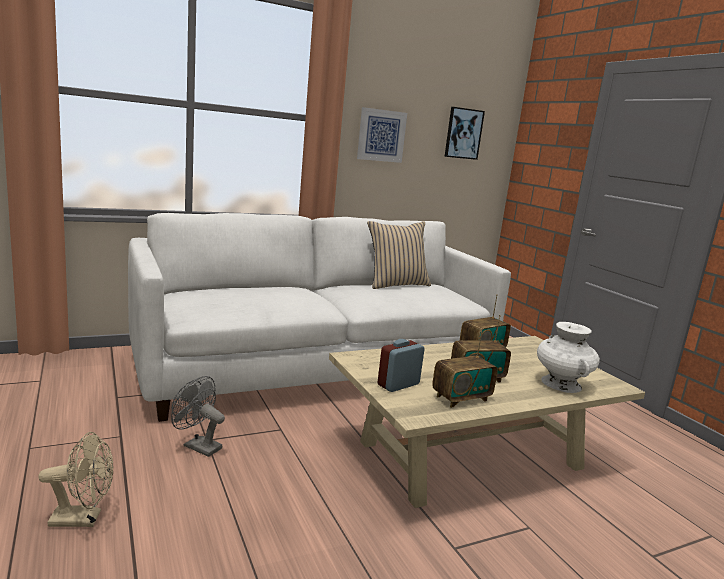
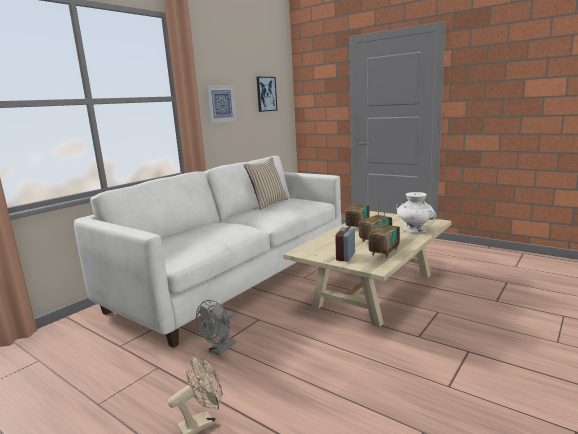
camera: 25 degrees left, 0 degrees up
grey fan [171,376,225,457] -> grey fan turned 60 degrees counterclockwise [196,300,236,355]

